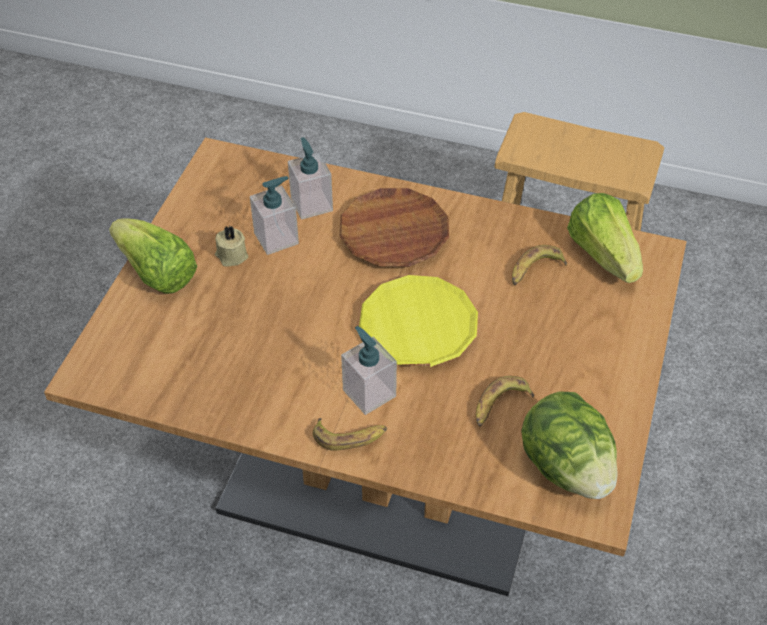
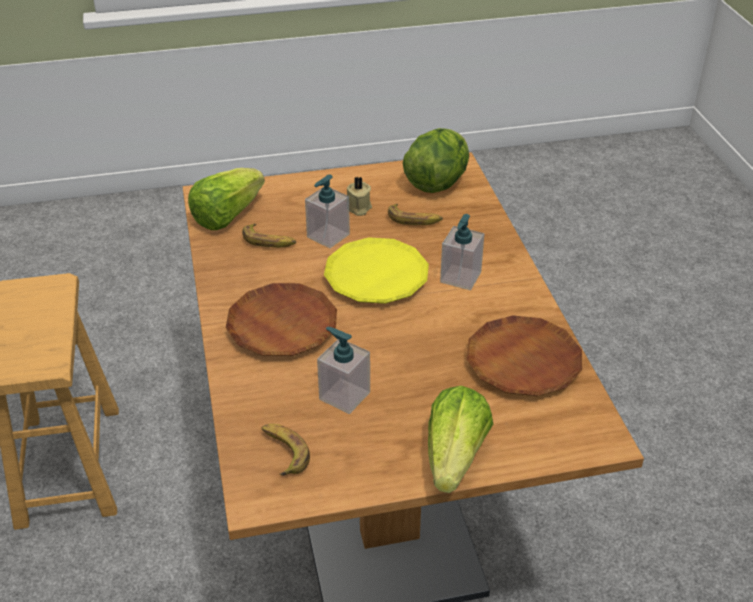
camera: 120 degrees left, 10 degrees down
beige candle [215,226,248,267] -> beige candle moved to [347,177,372,216]
soap dispenser [288,137,333,219] -> soap dispenser moved to [305,174,350,248]
banana [313,418,387,451] -> banana moved to [261,424,310,476]
none -> brown plate [466,315,582,396]

